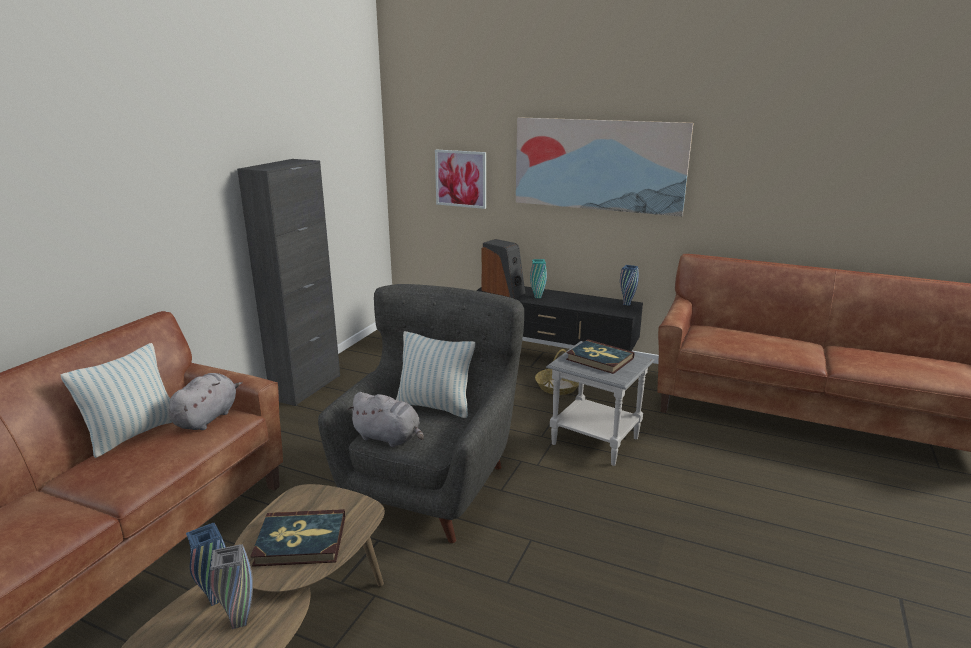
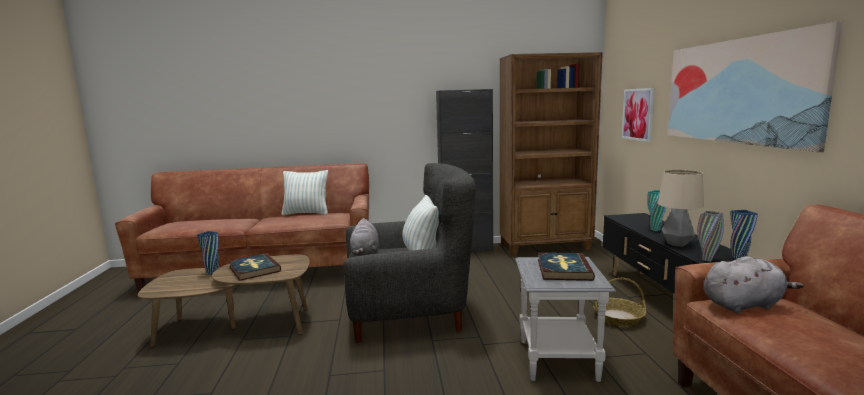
camera: 60 degrees right, 10 degrees down
grey plush toy [168,373,243,430] -> grey plush toy moved to [704,256,804,313]
grey vase [210,544,253,629] -> grey vase moved to [697,210,724,262]
speaker [481,239,525,299] -> none
none -> brown bookcase [500,52,603,256]
none -> table lamp [658,170,704,247]

